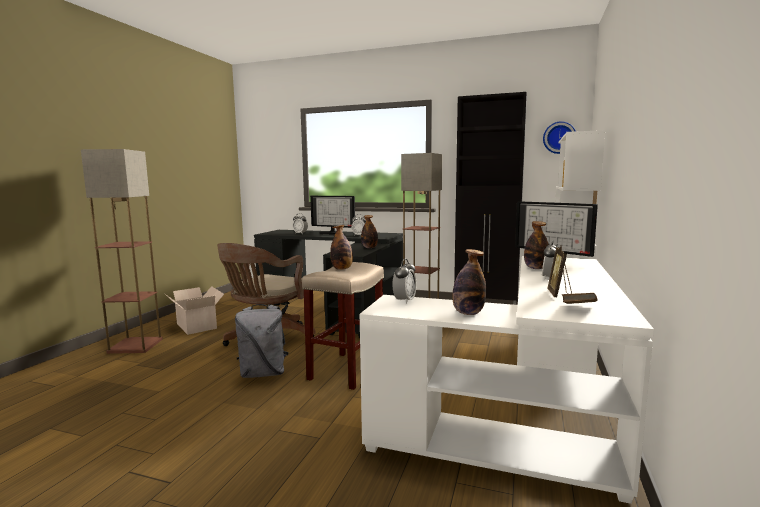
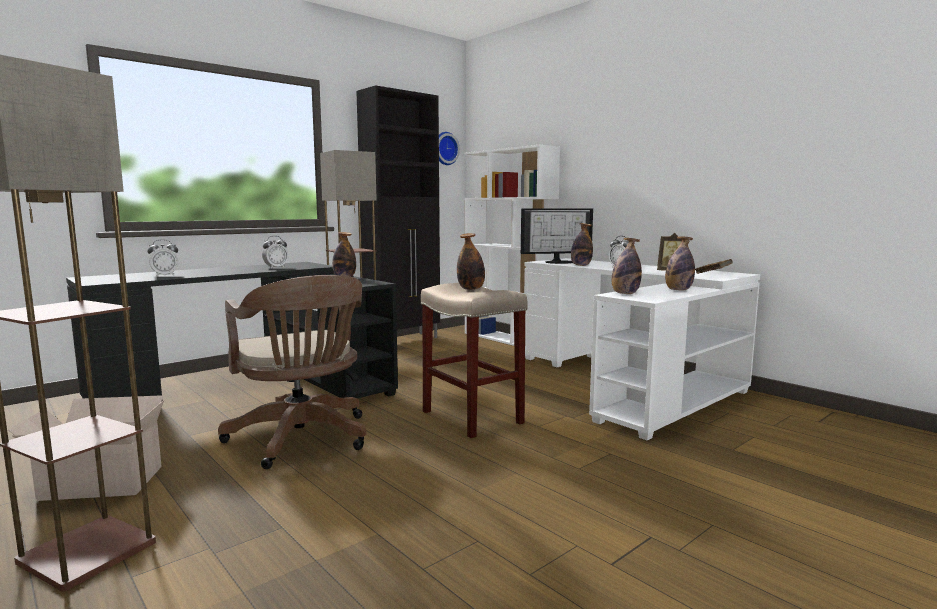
camera: 60 degrees left, 0 degrees up
grey backpack [235,304,289,378] -> none
monitor [310,196,355,234] -> none
alarm clock [393,259,416,304] -> bottle [612,238,642,294]

